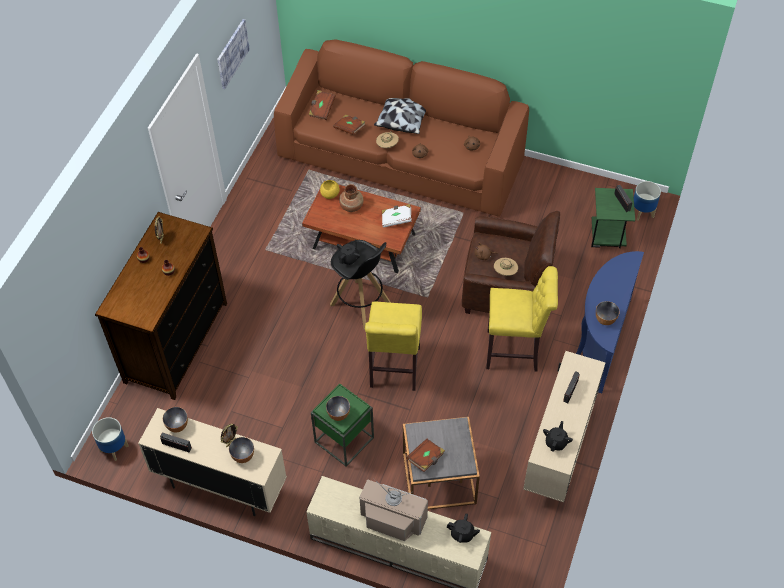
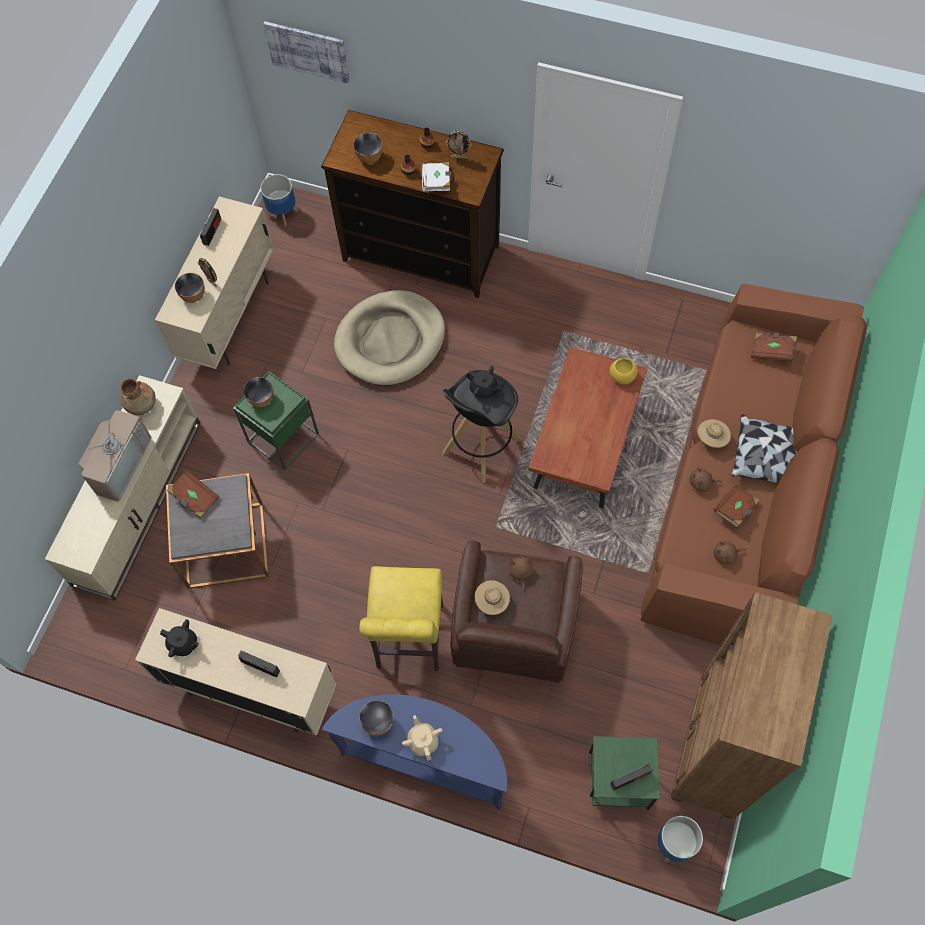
camera: 90 degrees right, 10 degrees up
bowl [163,407,188,432] -> bowl moved to [354,133,383,163]
picture [217,19,250,89] -> picture moved to [263,21,349,84]
brown book [333,114,366,135] -> brown book moved to [713,485,760,528]
brown vase [339,184,363,212] -> brown vase moved to [121,379,156,415]
yellow stool [365,301,422,391] -> none
white book [382,204,411,228] -> white book moved to [422,162,452,191]
black teapot [447,513,480,543] -> none
none -> beige dog bed [334,290,445,385]
none -> beige teapot [402,715,442,761]
none -> brown bookcase [671,592,833,819]

